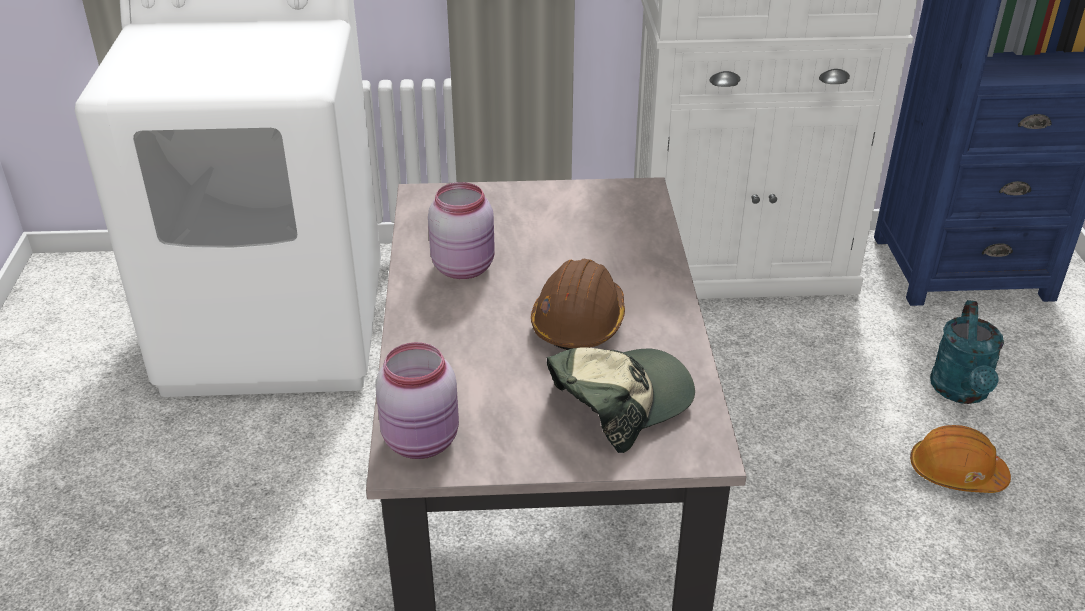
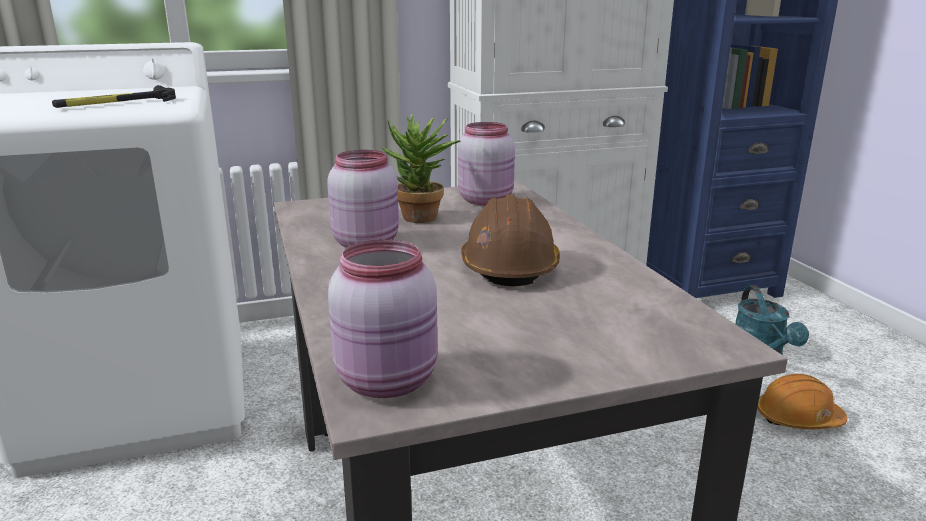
camera: 15 degrees left, 15 degrees down
cap [547,347,695,453] -> none
none -> hammer [52,85,176,108]
none -> potted plant [382,114,460,223]
none -> pink jar [458,122,515,206]

